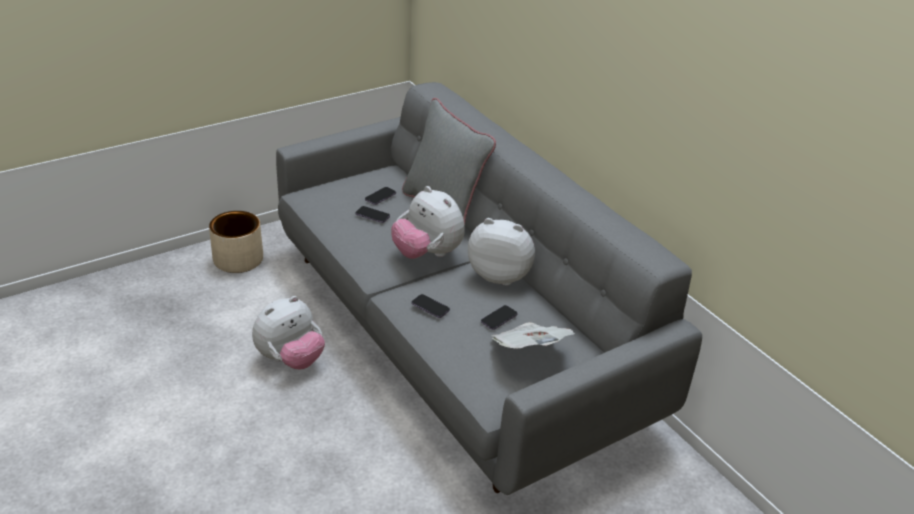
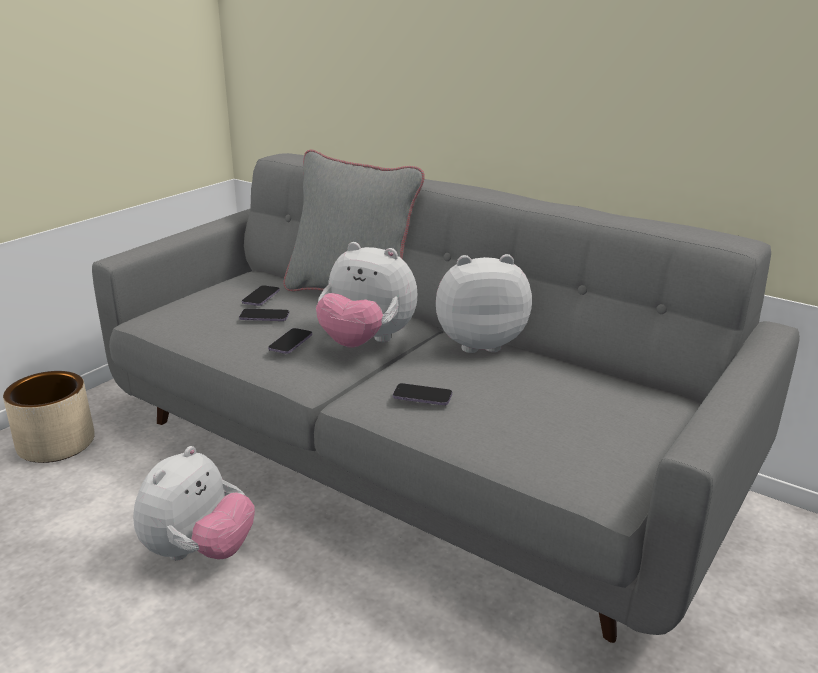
camera: 20 degrees left, 10 degrees down
phone [481,305,518,330] -> phone moved to [268,328,312,354]
newspaper [491,322,575,348] -> none

